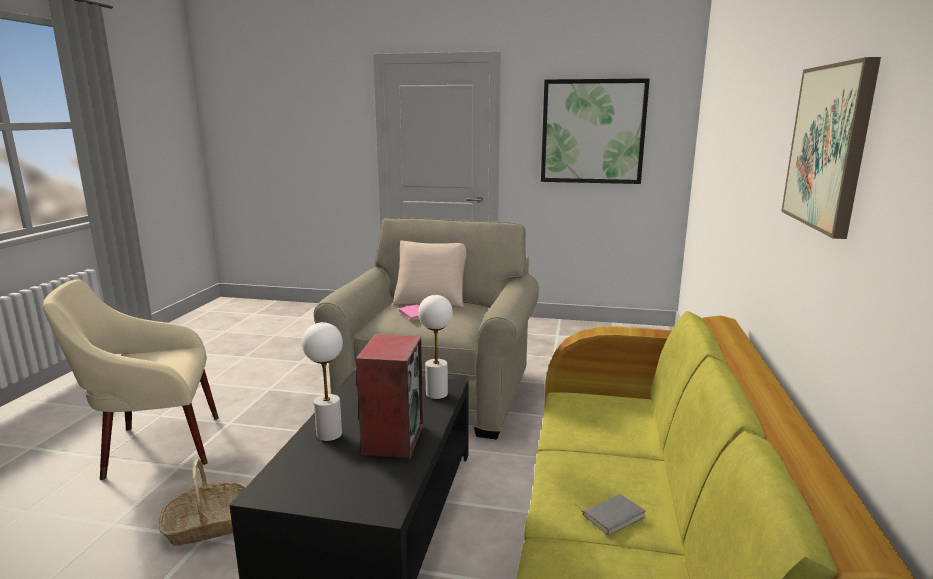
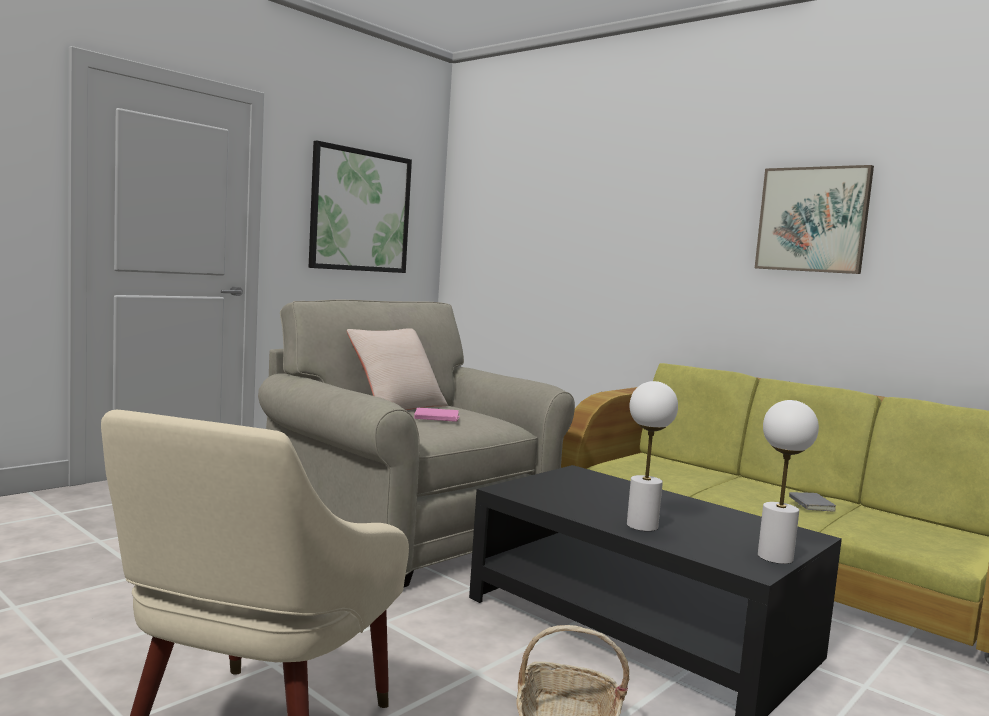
camera: 60 degrees left, 10 degrees down
speaker [356,334,423,459] -> none
white table lamp [418,295,453,399] -> white table lamp moved to [758,400,819,564]

